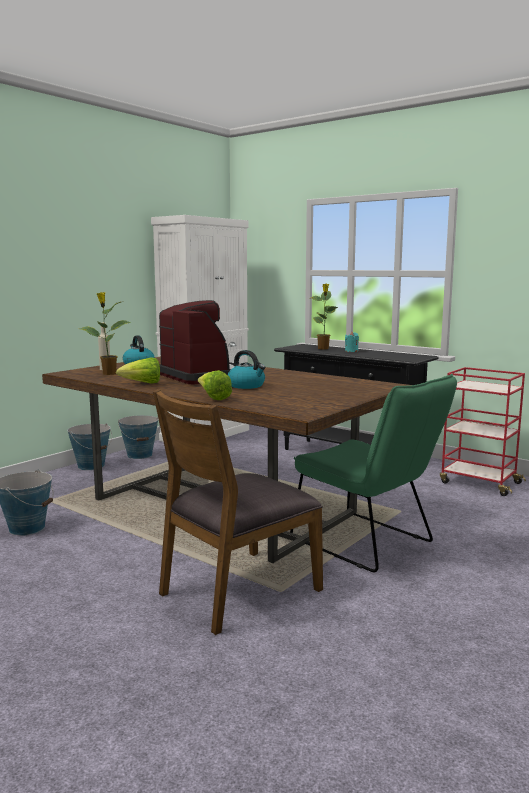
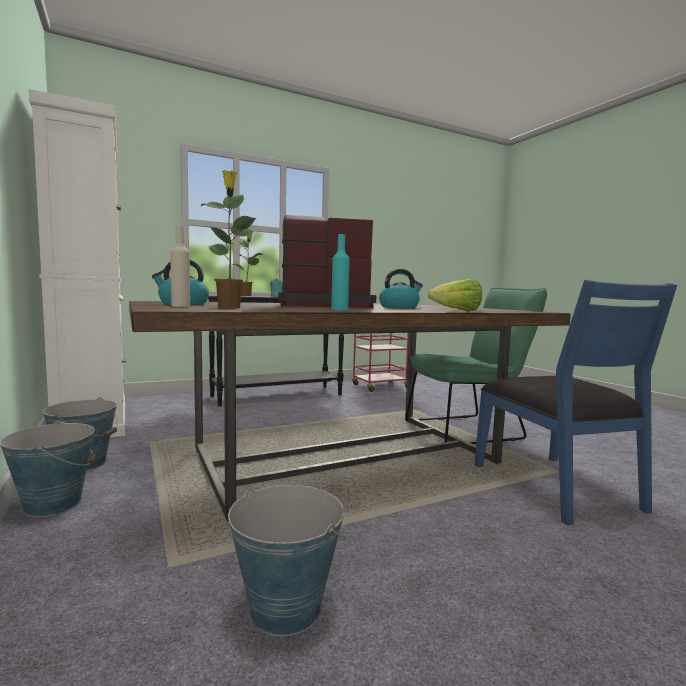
camera: 65 degrees left, 5 degrees down
lettuce [116,357,160,384] -> turquoise bottle [331,234,350,310]
brown chair [153,389,323,635] -> blue chair [474,280,677,525]

